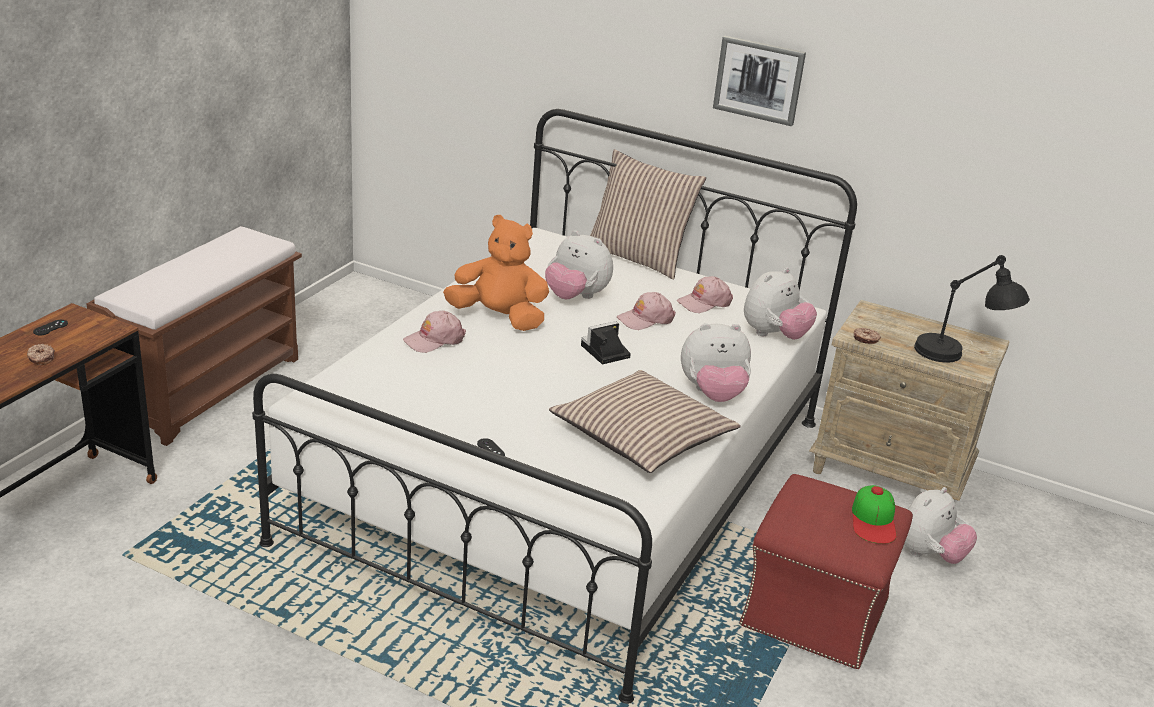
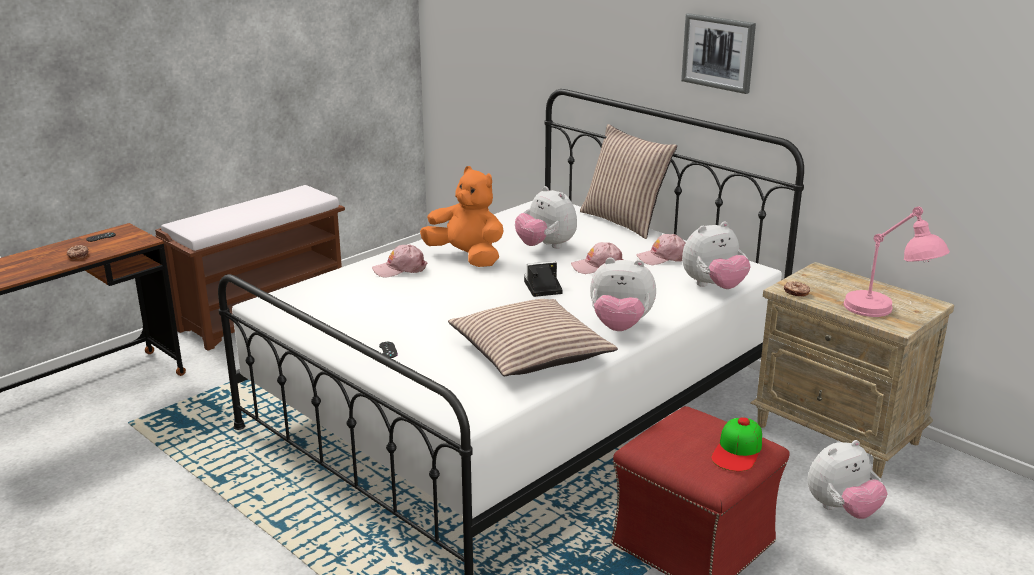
camera: 20 degrees right, 5 degrees down
black table lamp [914,255,1030,362] -> pink table lamp [844,206,950,317]

